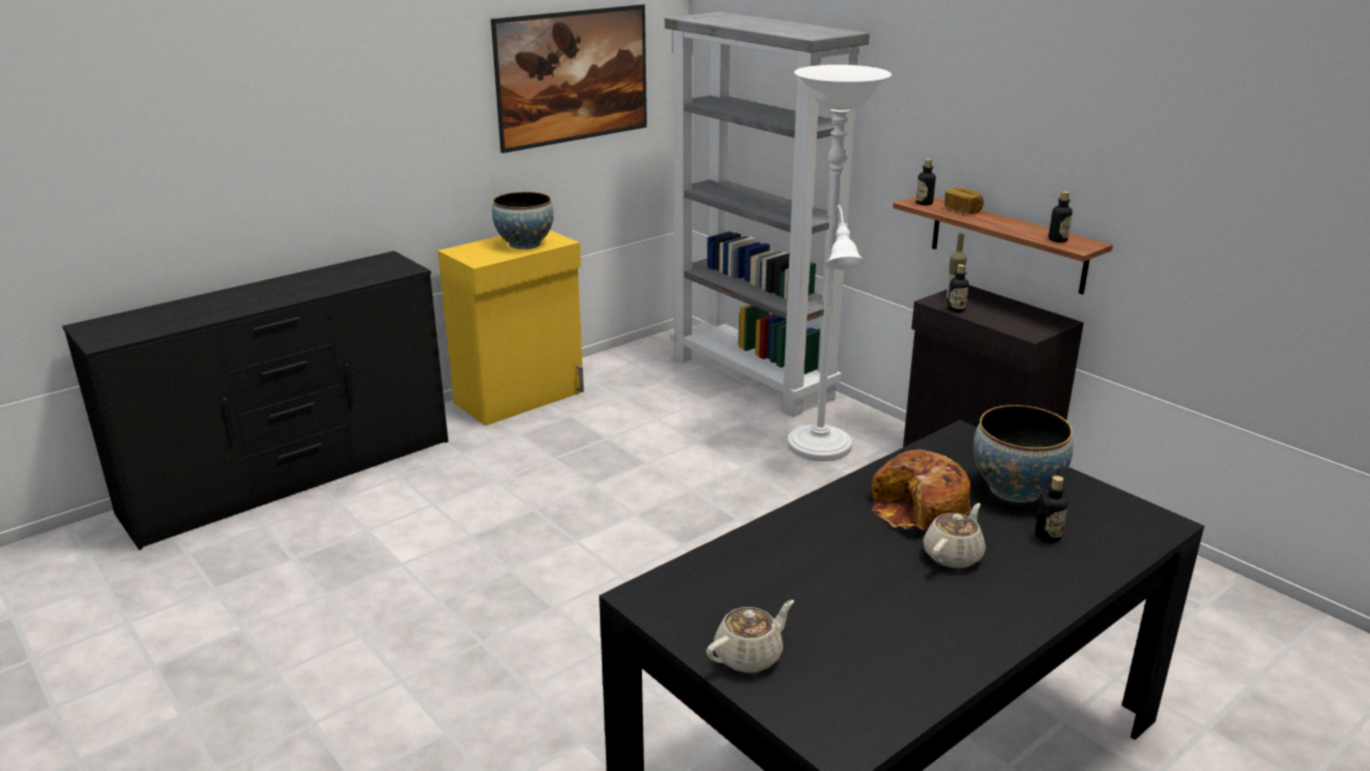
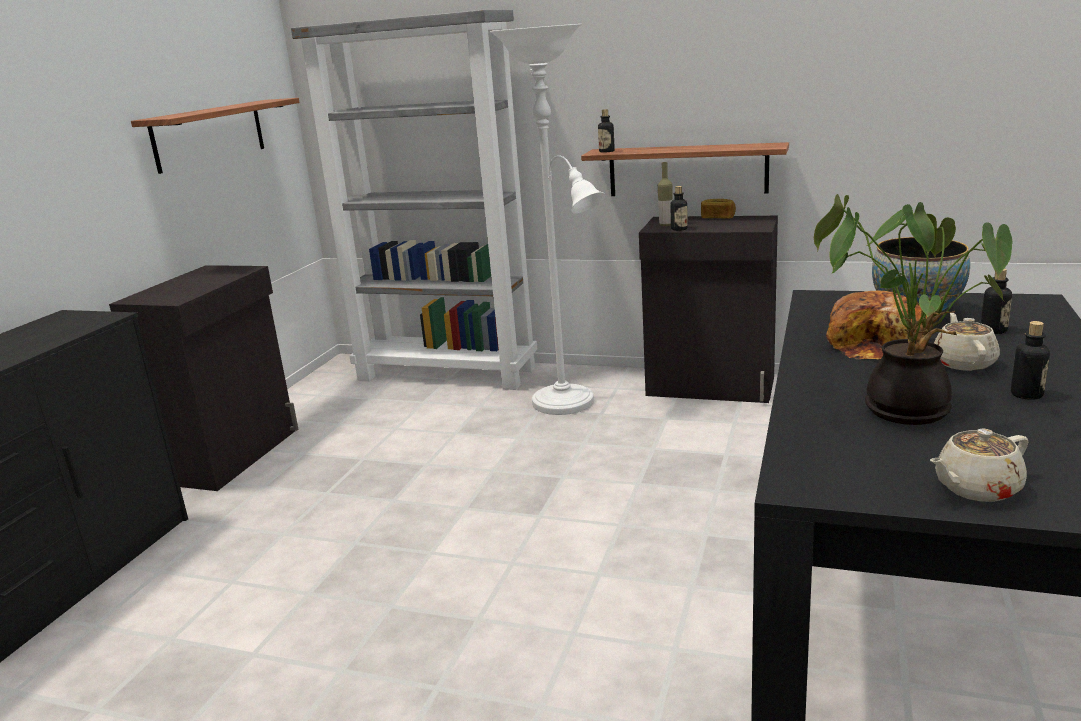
camera: 30 degrees left, 5 degrees down
yellow cabinet [438,230,584,426] -> black cabinet [109,265,298,491]
picture [491,4,647,153] -> shelf [131,98,300,174]
bowl [492,192,554,249] -> none
beige teapot [706,600,794,673] -> beige teapot turned 135 degrees counterclockwise [930,429,1028,502]
bread [944,187,984,214] -> bread moved to [701,199,736,219]
bottle [1048,191,1072,243] -> bottle moved to [1011,321,1050,400]
none -> potted plant [814,194,1013,425]

